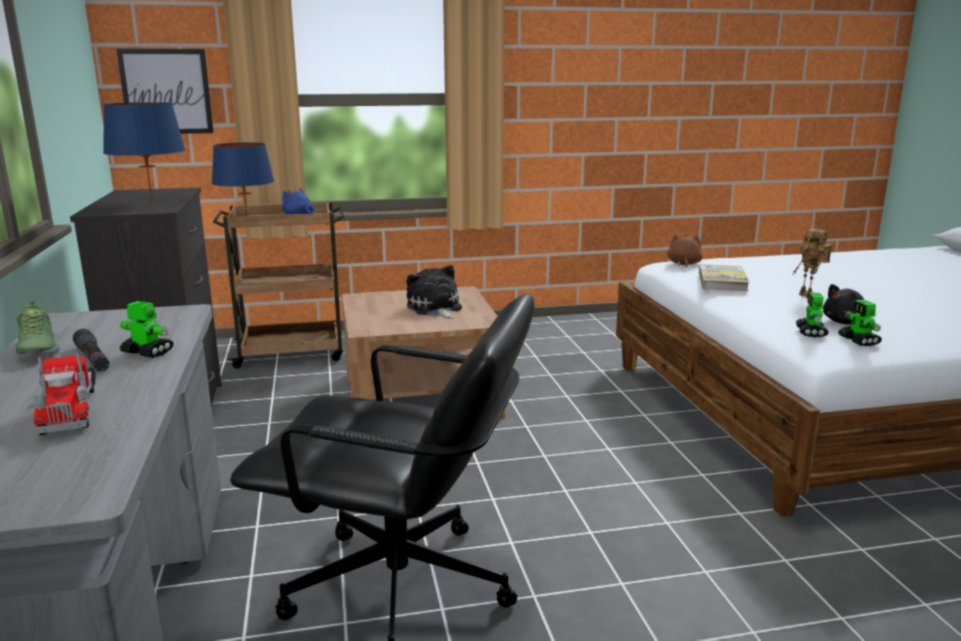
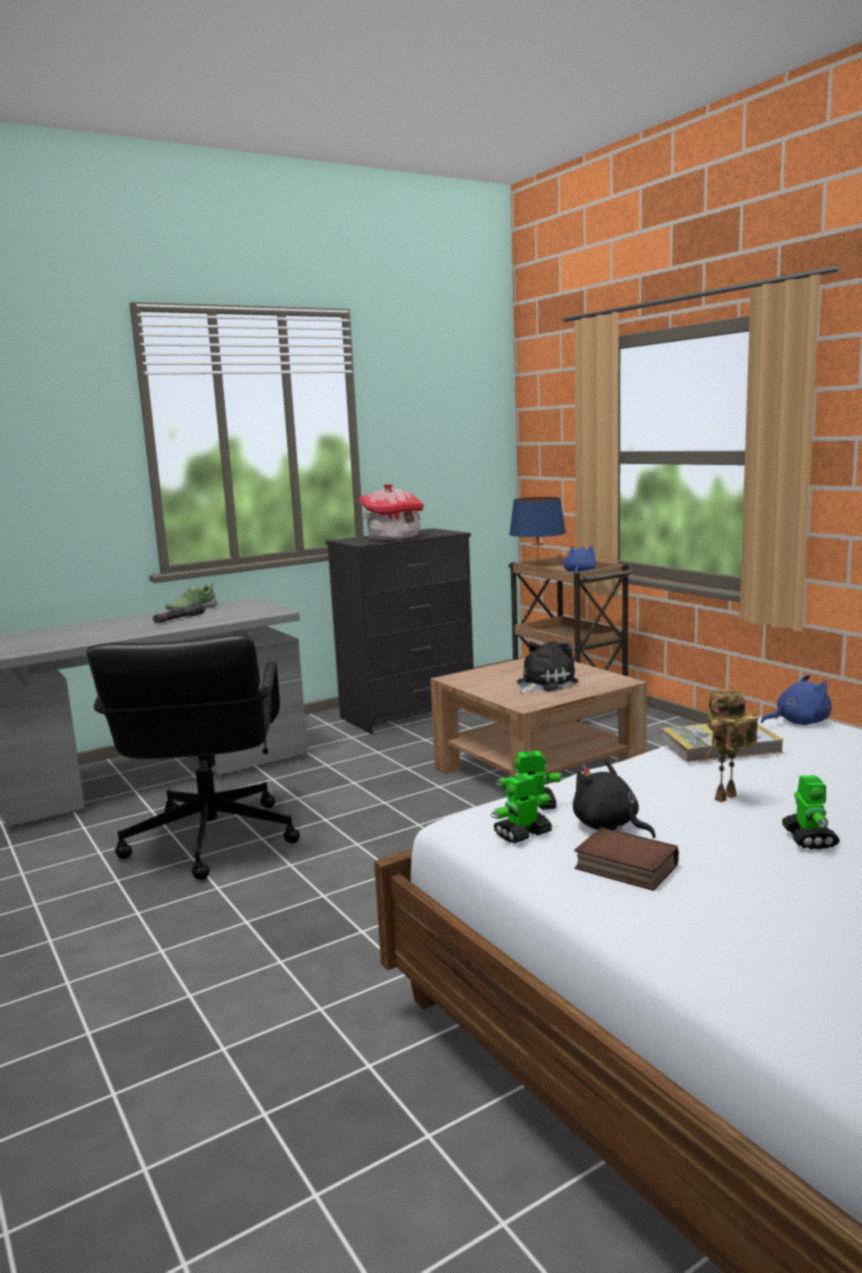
camera: 70 degrees right, 5 degrees down
toy truck [34,353,96,435] -> none
blue table lamp [103,102,185,202] -> toy house [359,484,424,540]
picture [116,49,214,134] -> none
toy robot [120,301,174,358] -> toy robot moved to [781,775,840,850]
brown plush toy [667,234,702,268] -> blue plush toy [761,674,832,725]
none -> book [575,827,679,891]

